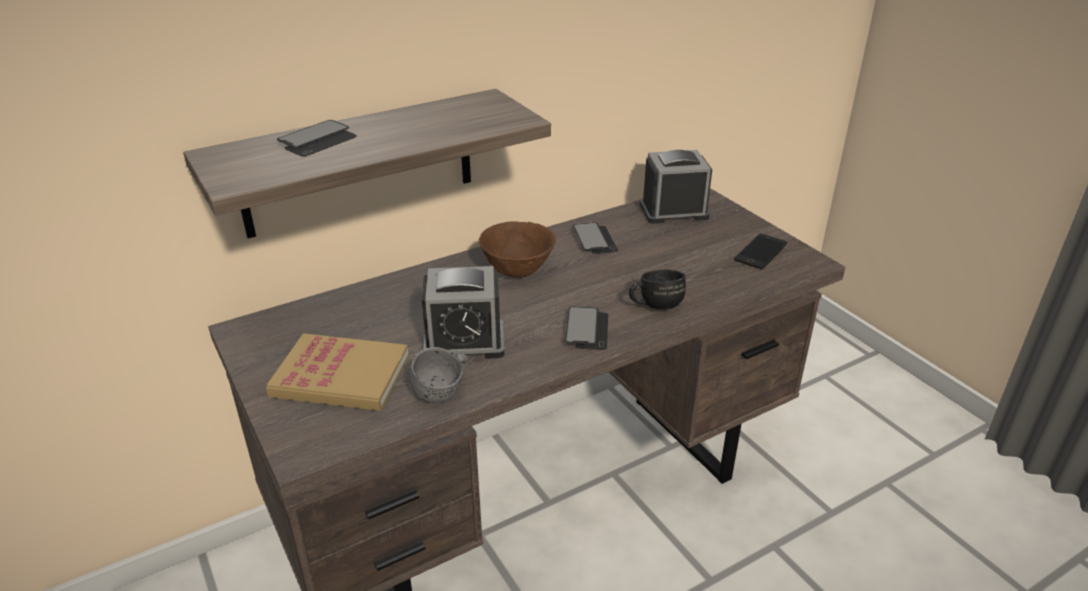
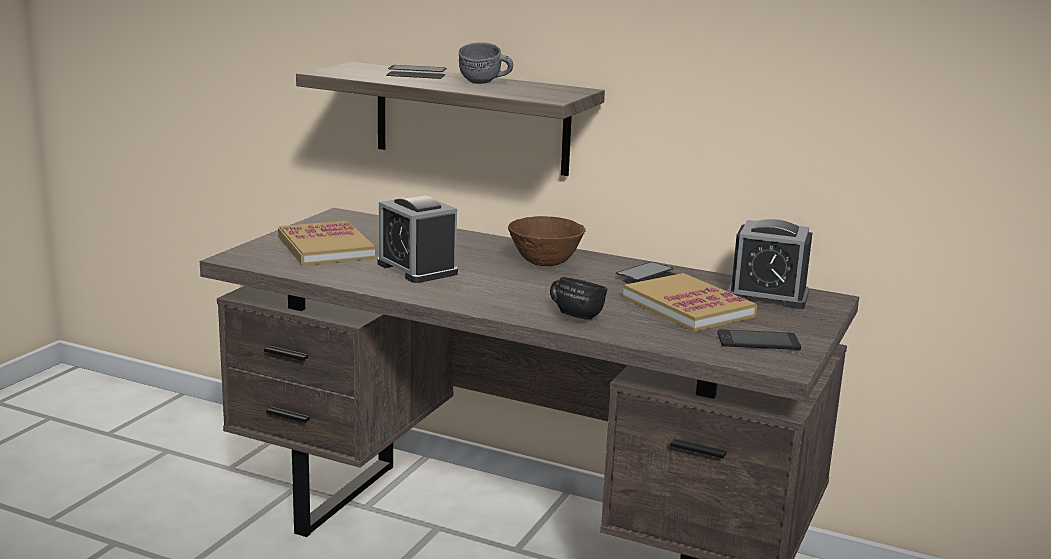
camera: 55 degrees right, 15 degrees down
grey mug [410,347,469,403] -> grey mug moved to [459,42,513,84]
phone [565,306,608,350] -> none
alarm clock [640,150,712,224] -> alarm clock turned 150 degrees clockwise [727,219,812,309]
none -> book [623,273,757,332]

